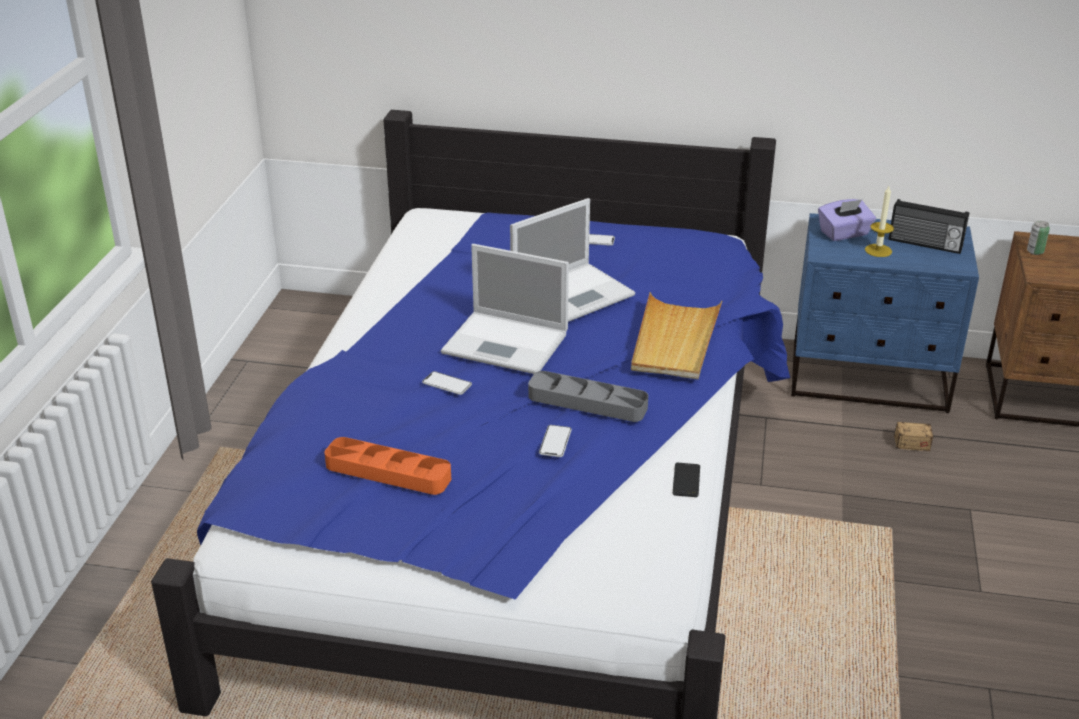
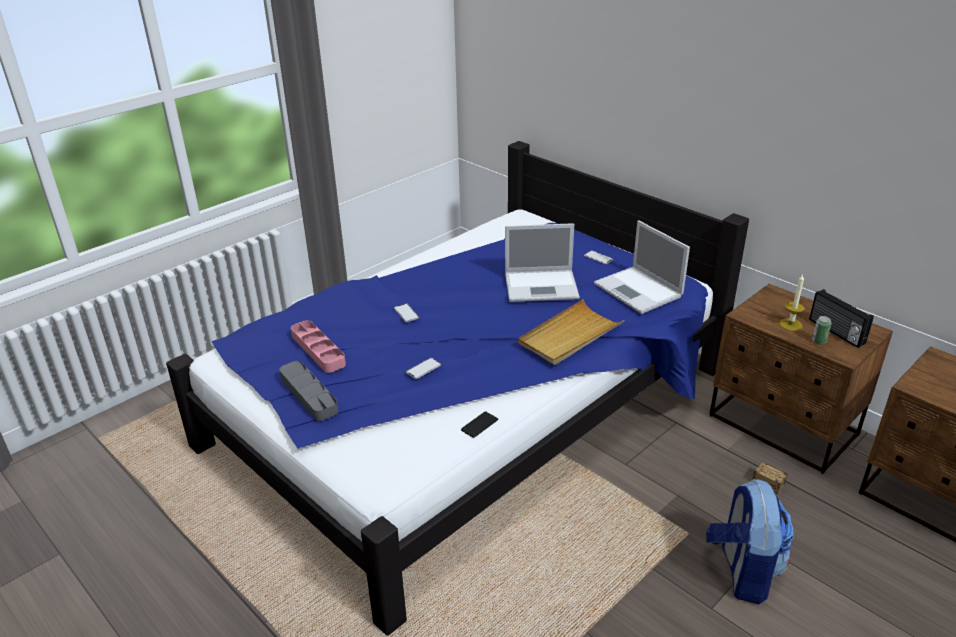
camera: 35 degrees right, 0 degrees up
orange tray [324,437,451,495] -> pink tray [291,320,346,373]
laptop [441,244,569,374] -> laptop moved to [594,220,690,314]
grey tray [528,371,648,422] -> grey tray moved to [279,361,338,421]
blue nightstand [791,213,979,413] -> brown nightstand [709,284,893,474]
purple tissue box [818,199,876,241] -> none
can [1027,221,1050,255] -> can moved to [812,316,832,344]
none -> backpack [706,479,794,604]

